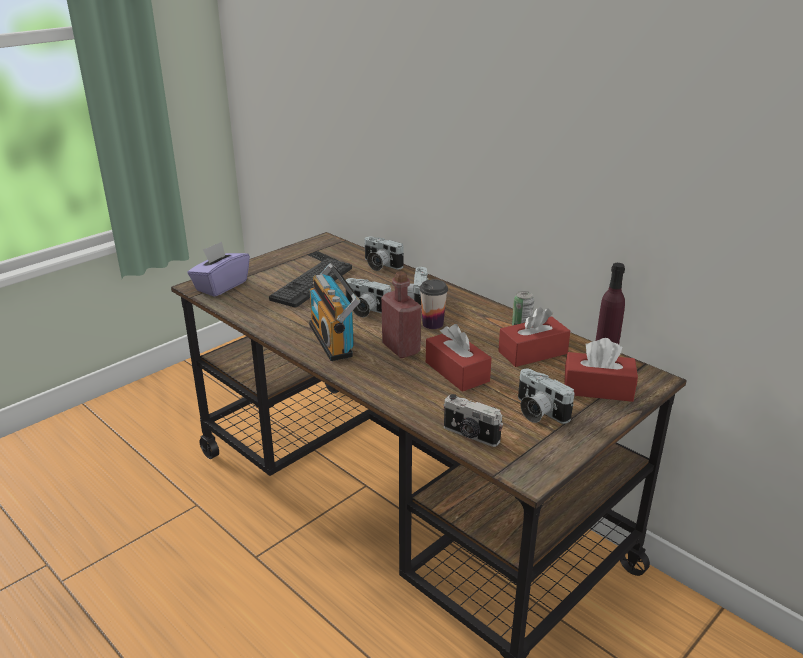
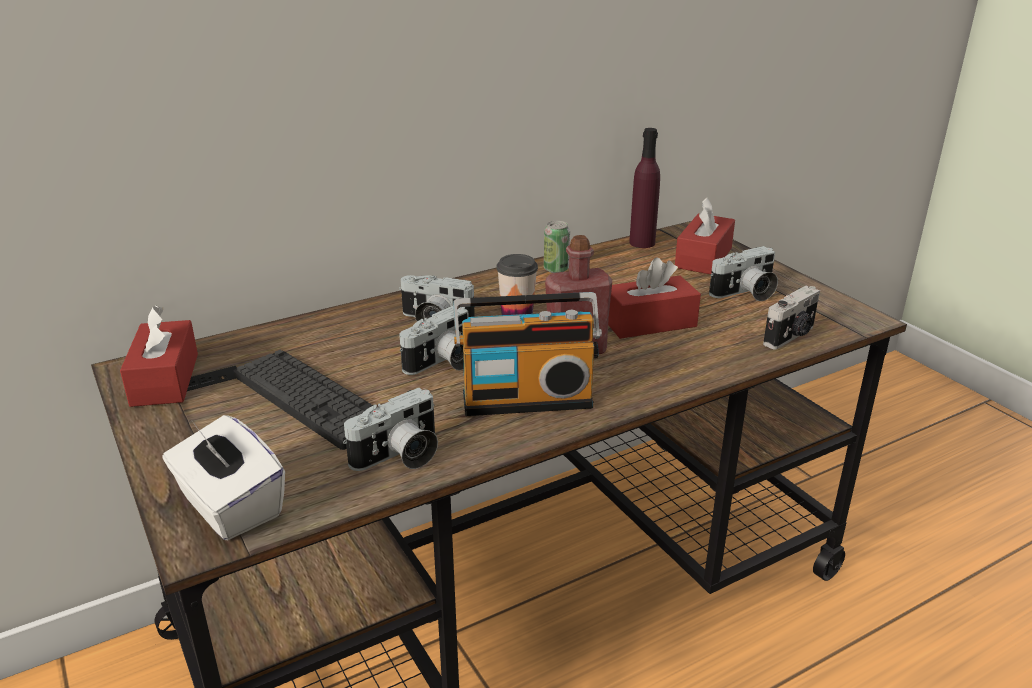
camera: 75 degrees left, 0 degrees up
purple tissue box [187,241,250,297] -> white tissue box [162,415,285,540]
camera [364,237,404,271] -> camera moved to [343,388,438,471]
red tissue box [498,307,570,367] -> red tissue box moved to [120,305,198,407]

